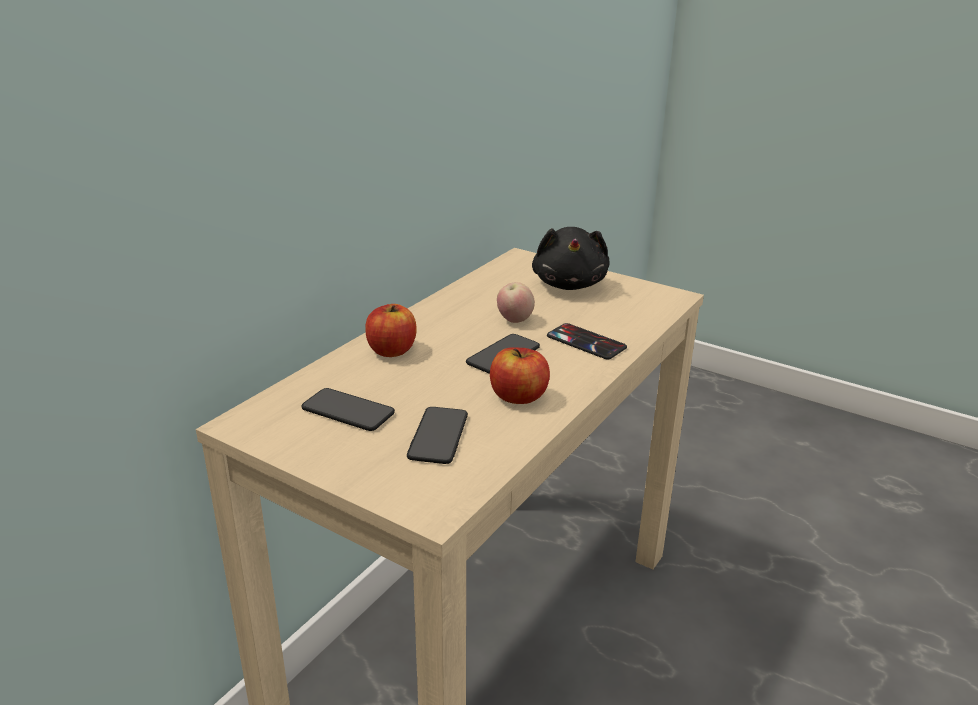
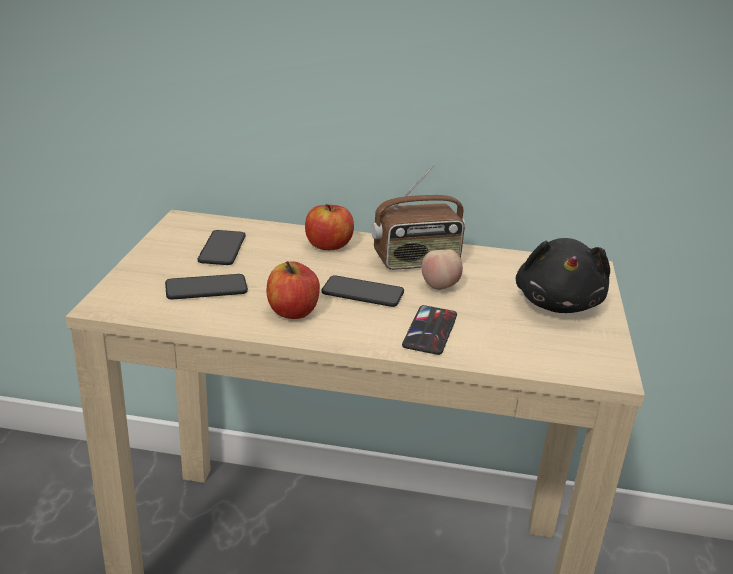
camera: 65 degrees right, 0 degrees up
black plush toy [532,227,610,290] -> black plush toy turned 60 degrees counterclockwise [516,238,610,313]
none -> radio [371,165,465,270]

